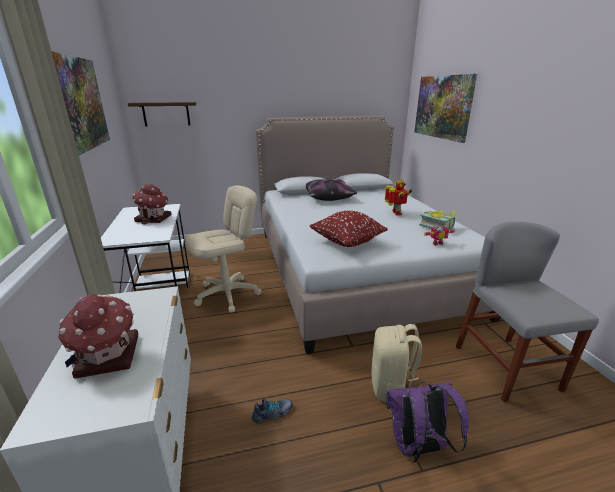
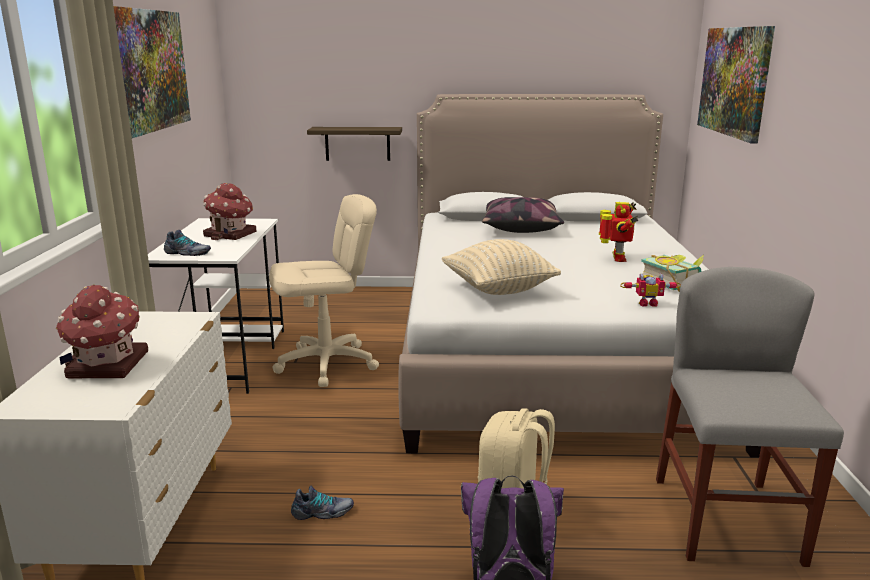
camera: 15 degrees right, 5 degrees down
shelf [128,102,196,126] -> shelf moved to [307,127,402,161]
red pillow [309,211,388,247] -> beige pillow [442,239,561,295]
none -> shoe [164,230,211,256]

